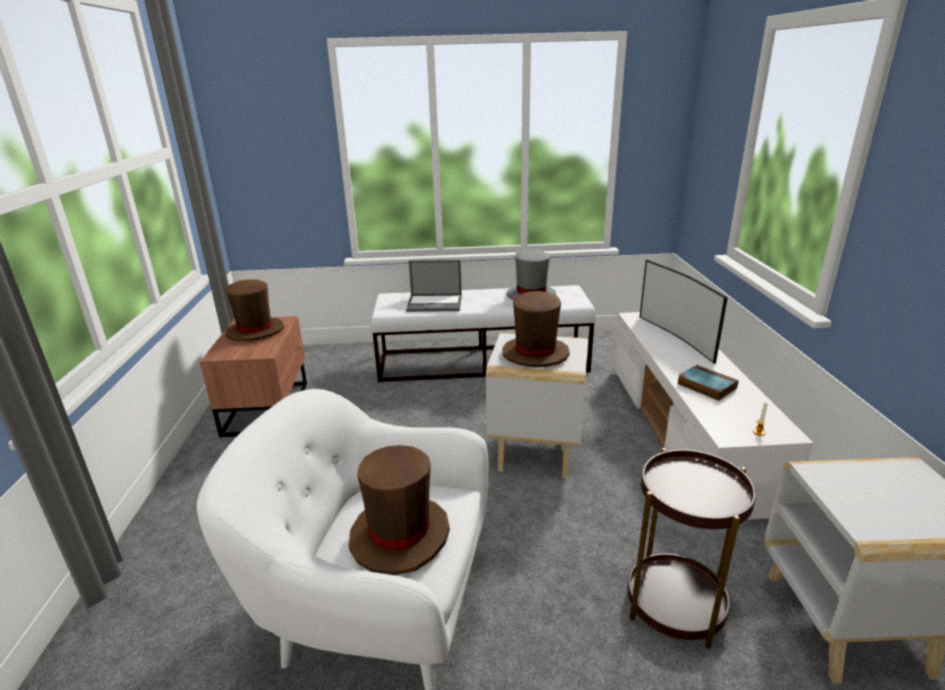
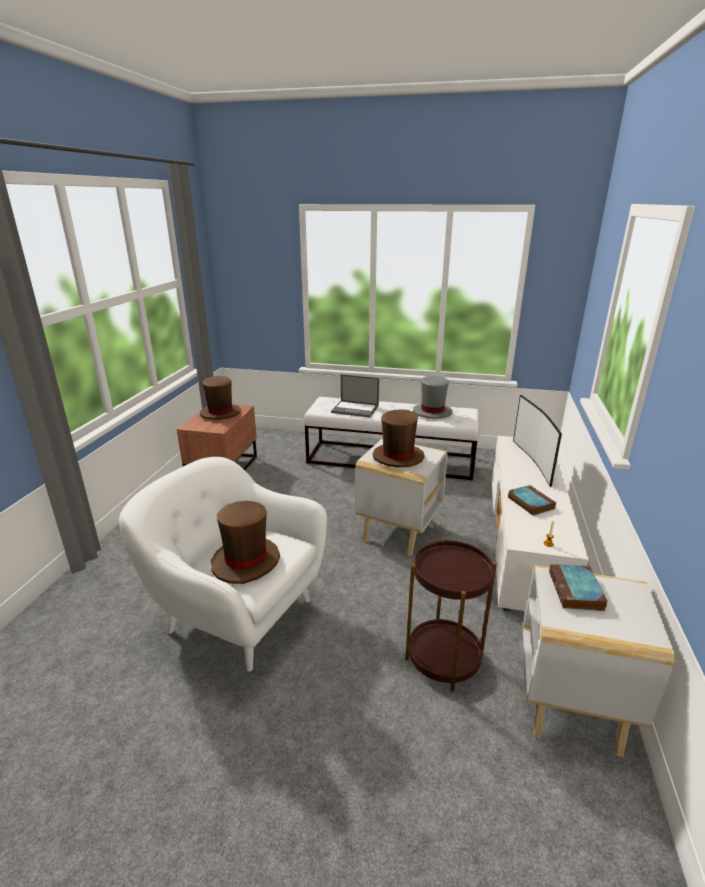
camera: 15 degrees right, 0 degrees up
none -> book [549,564,608,611]

